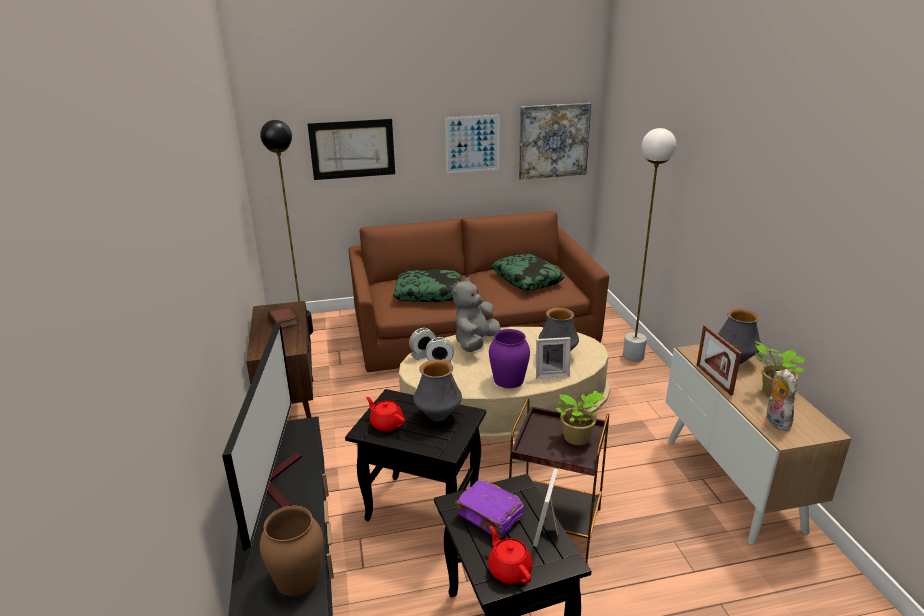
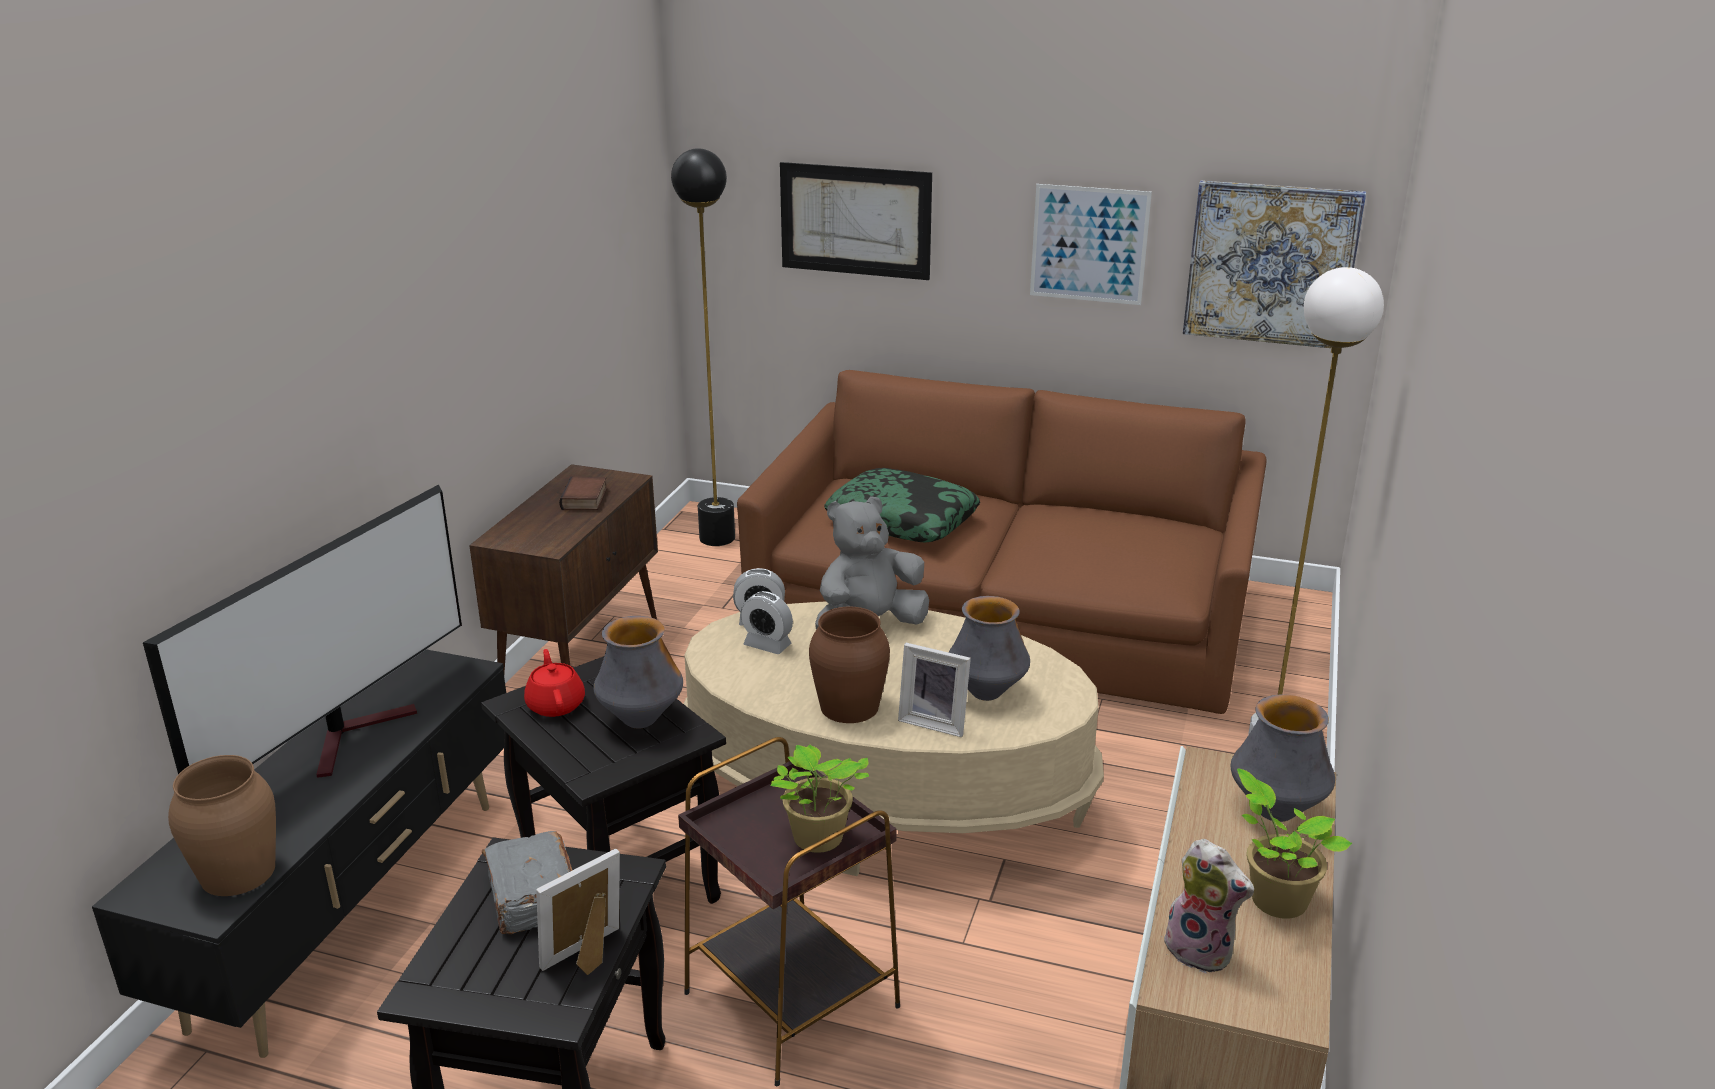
camera: 30 degrees right, 0 degrees up
purple book [455,479,524,539] -> grey book [482,831,572,934]
red teapot [488,526,533,584] -> none
purple vase [489,329,530,388] -> brown vase [809,607,890,723]
pillow [492,254,565,290] -> none
picture frame [697,325,742,395] -> none
plush toy [766,369,797,431] -> plush toy turned 105 degrees clockwise [1164,839,1254,974]

